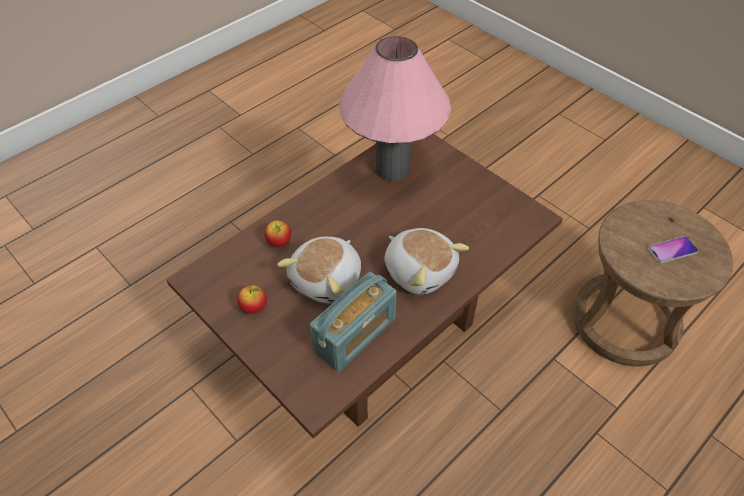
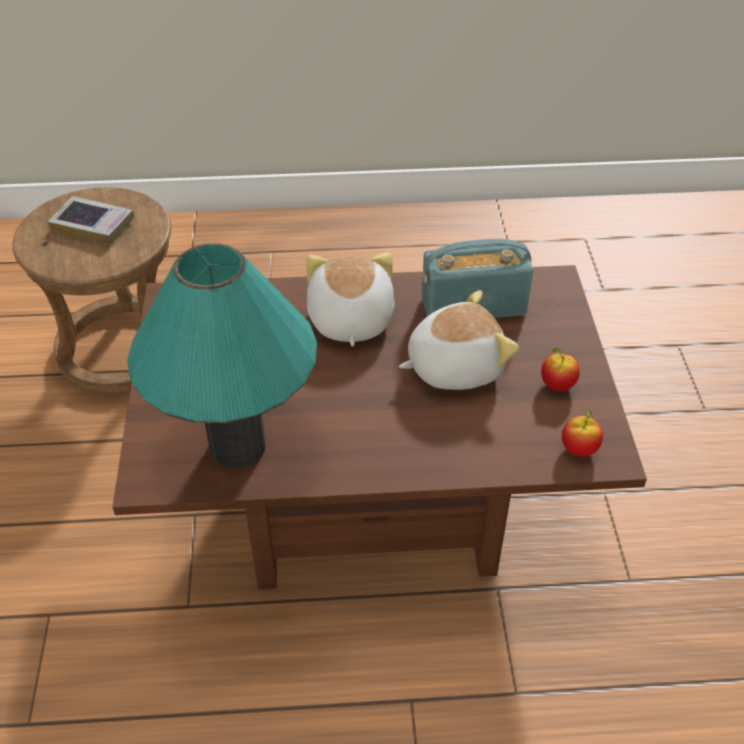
camera: 140 degrees left, 5 degrees down
apple [265,220,291,247] -> apple moved to [562,411,603,457]
pink table lamp [339,36,451,181] -> turquoise table lamp [127,243,317,469]
phone [648,236,698,263] -> book [48,196,135,245]

